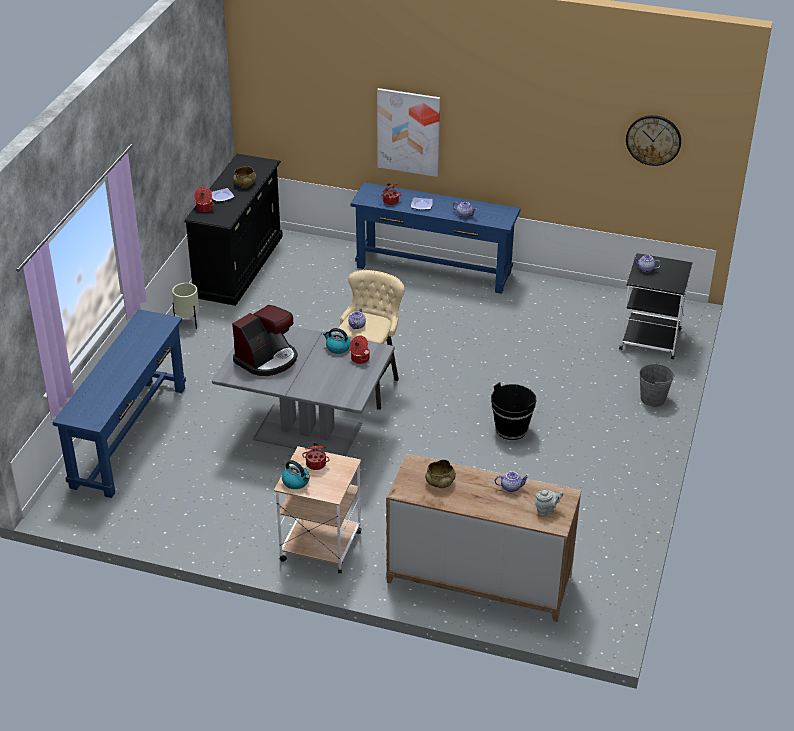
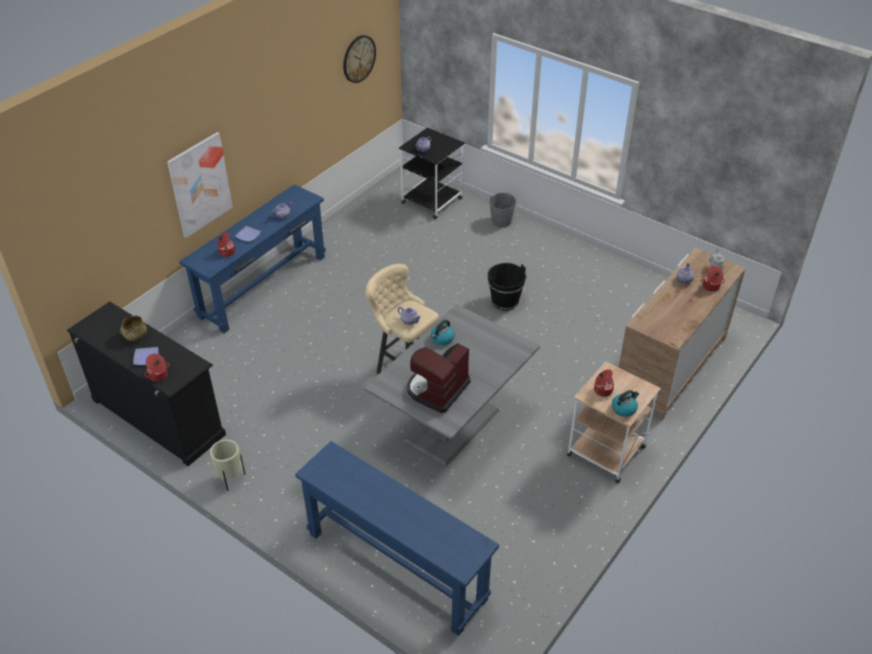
camera: 70 degrees left, 5 degrees up
coffee machine [232,305,297,376] -> coffee machine turned 120 degrees counterclockwise [407,343,471,413]
cooking pot [350,336,370,364] -> cooking pot moved to [700,266,725,292]
beige bowl [425,459,456,488] -> none

